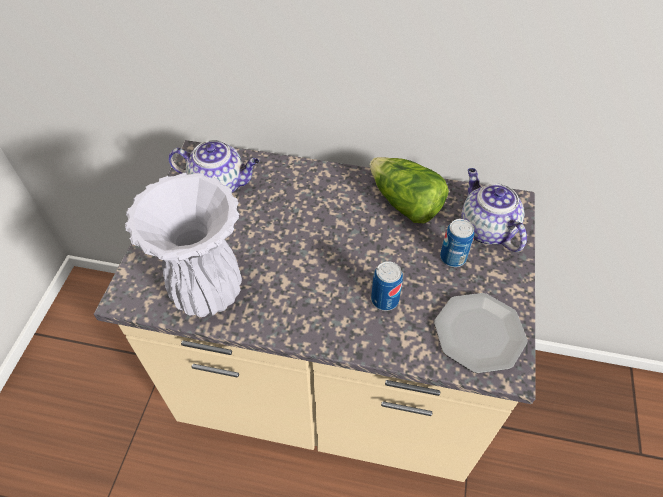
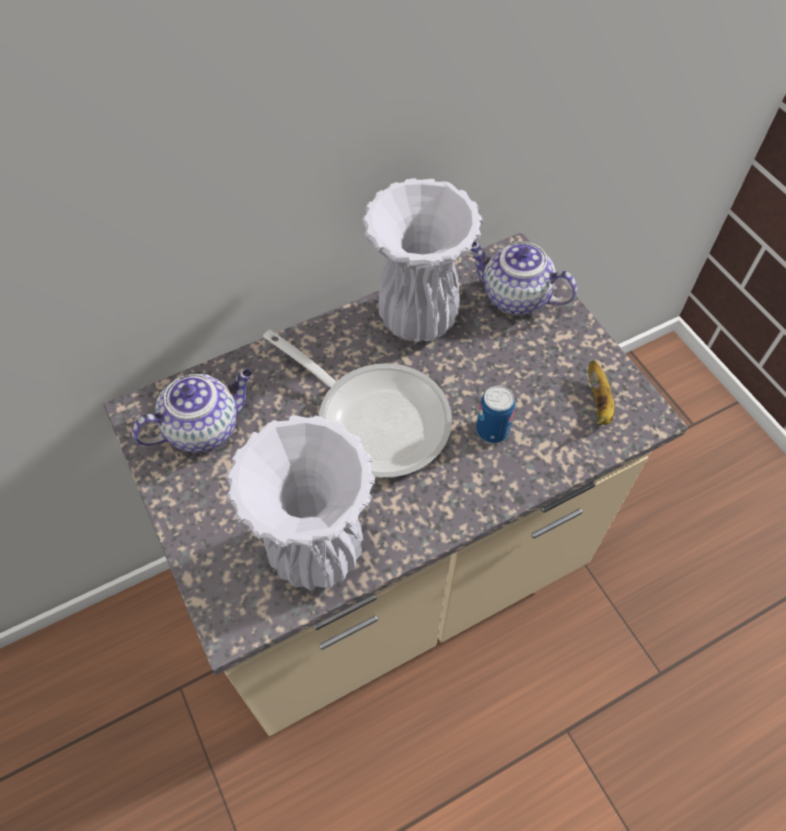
camera: 40 degrees left, 5 degrees up
lettuce [370,157,449,223] -> white vase [362,178,483,342]
plate [434,293,528,373] -> banana [588,360,614,425]
can [440,219,474,267] -> none
none -> frying pan [263,330,452,478]

